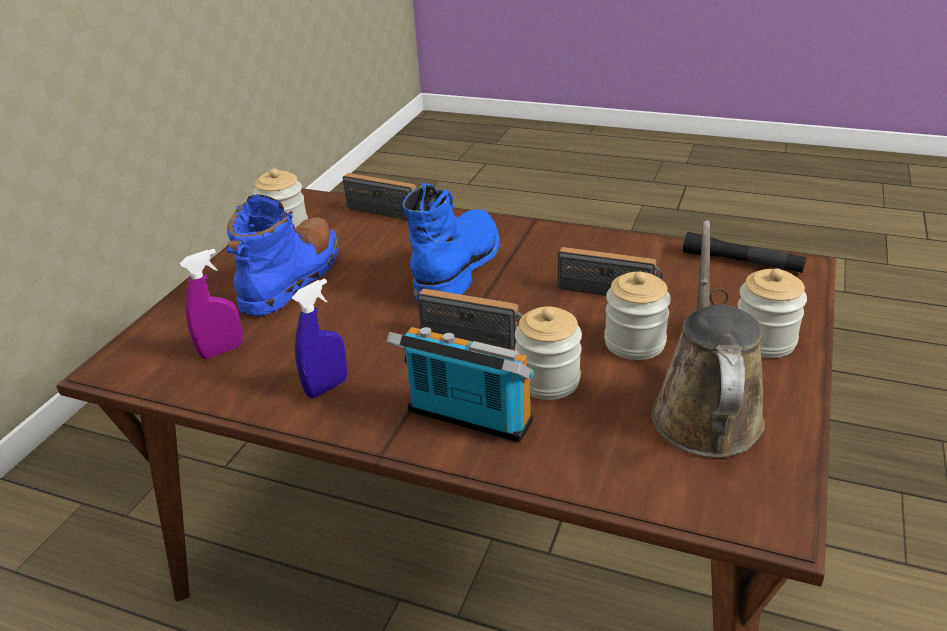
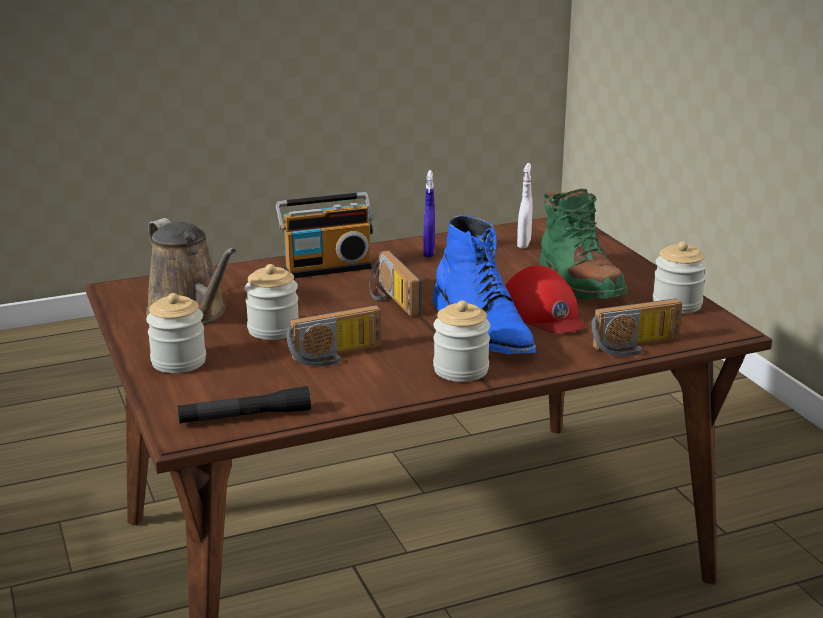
camera: 135 degrees right, 10 degrees down
purple spray bottle [180,249,243,359] -> white spray bottle [517,163,532,248]
blue boot [226,194,339,316] -> green boot [539,189,627,300]
radio [418,289,523,349] -> radio turned 90 degrees clockwise [369,251,422,316]
jar [515,306,582,400] -> jar moved to [433,300,490,382]
none -> red cap [505,265,585,333]

